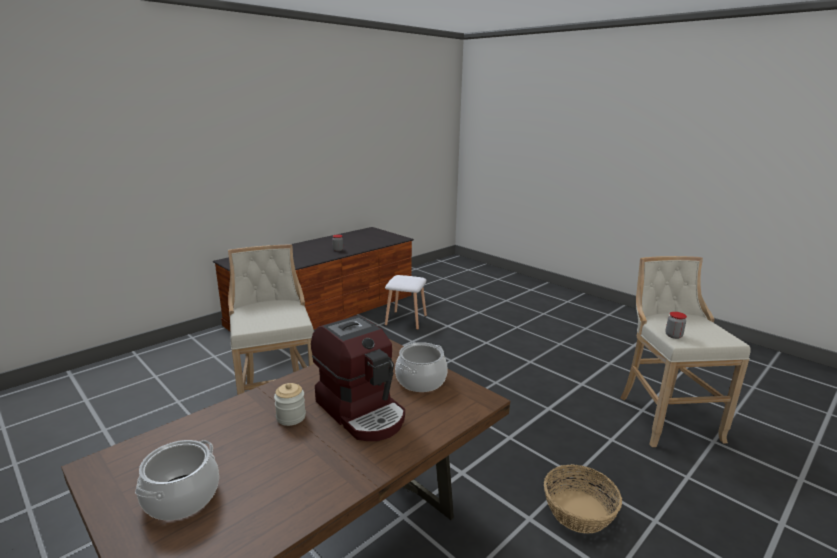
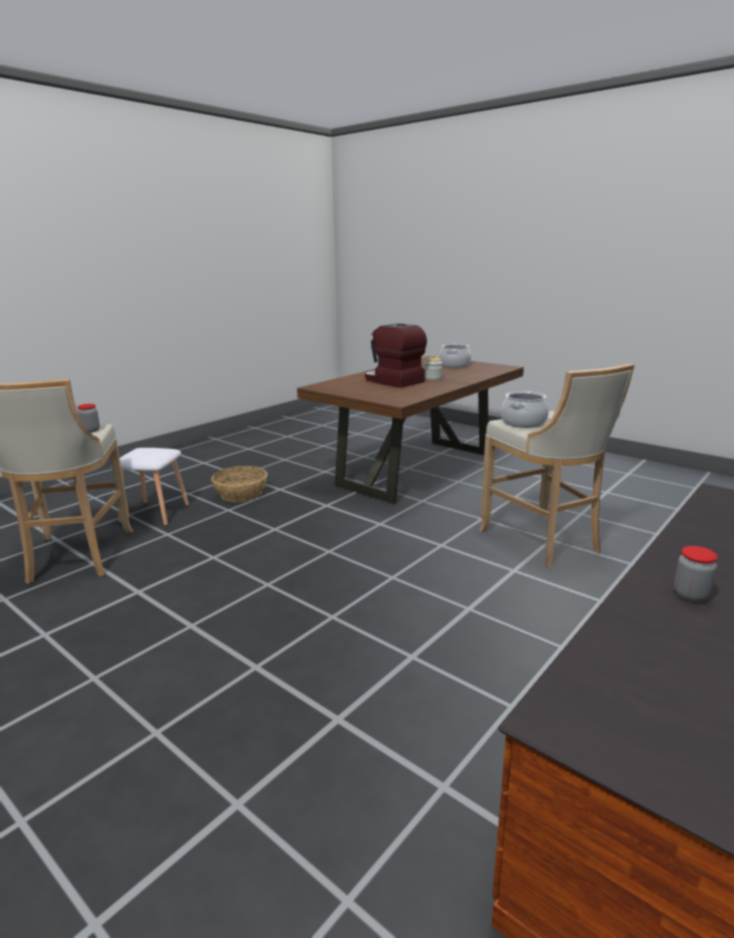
camera: 175 degrees right, 0 degrees up
white stool [385,275,427,330] -> white stool moved to [111,448,189,526]
cooking pot [395,342,448,392] -> cooking pot moved to [501,391,549,428]

